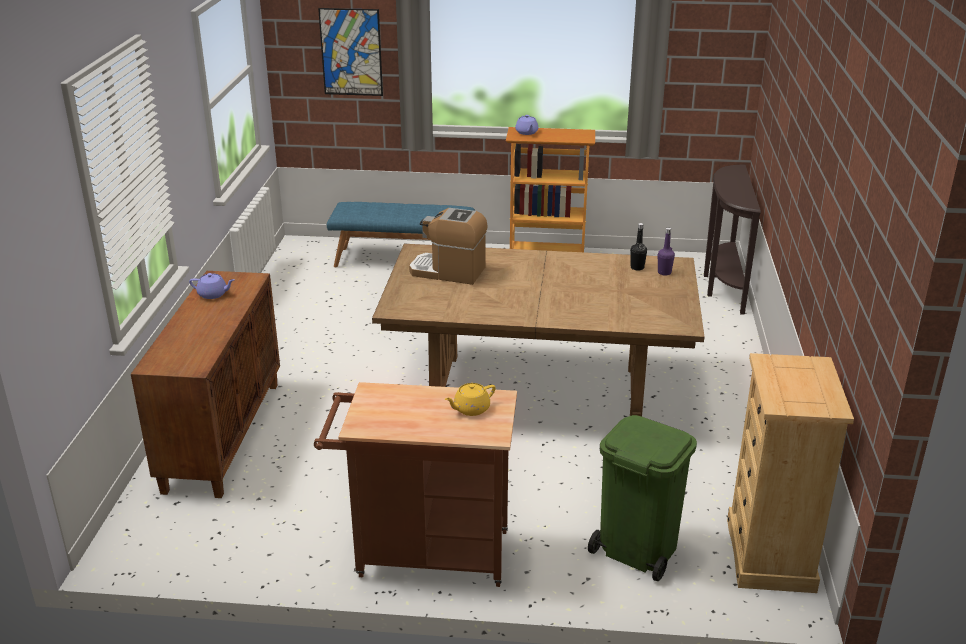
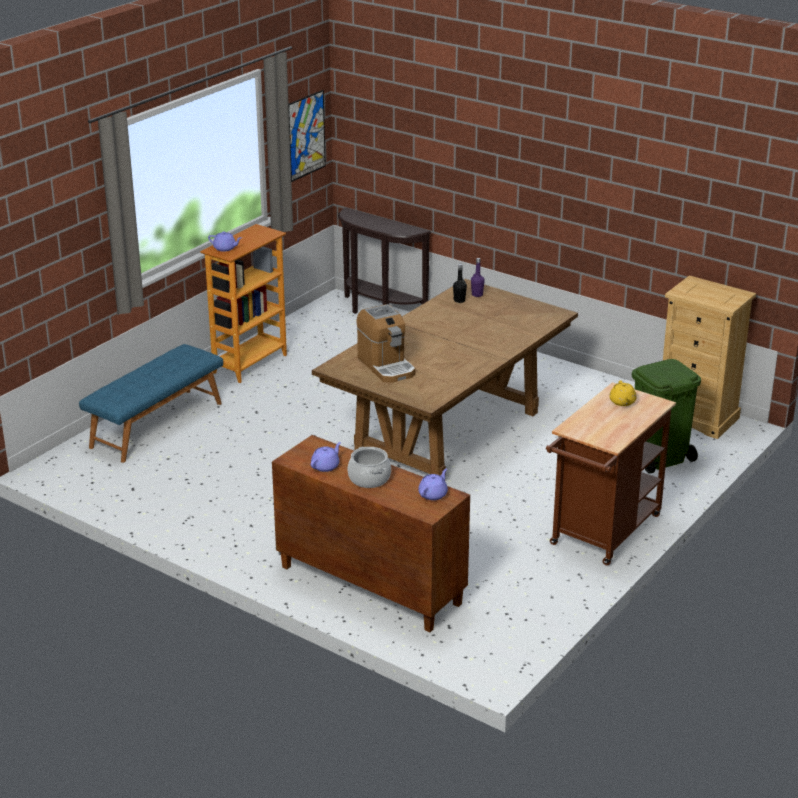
camera: 60 degrees left, 0 degrees up
picture [318,8,383,96] -> picture moved to [289,90,326,182]
coffee machine [409,208,488,285] -> coffee machine turned 75 degrees counterclockwise [357,304,416,383]
none -> cooking pot [347,447,391,488]
none -> purple teapot [418,469,448,500]

